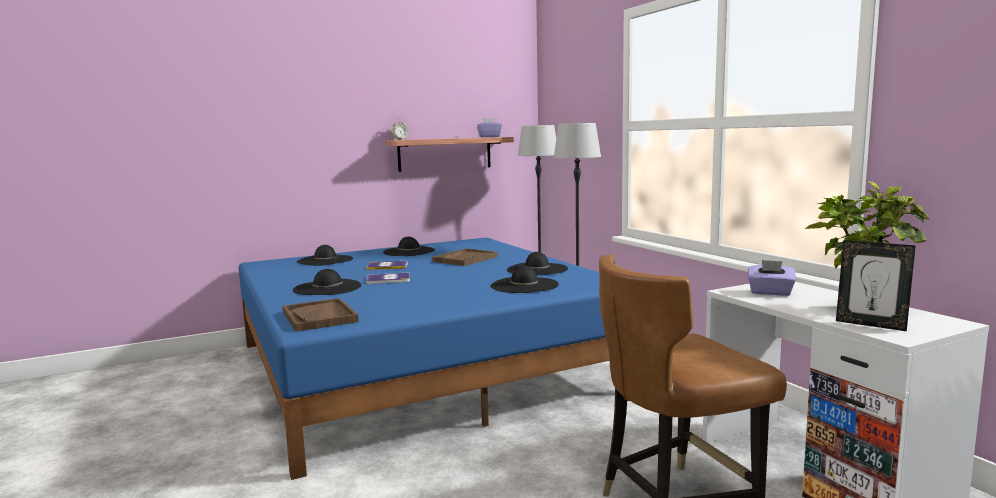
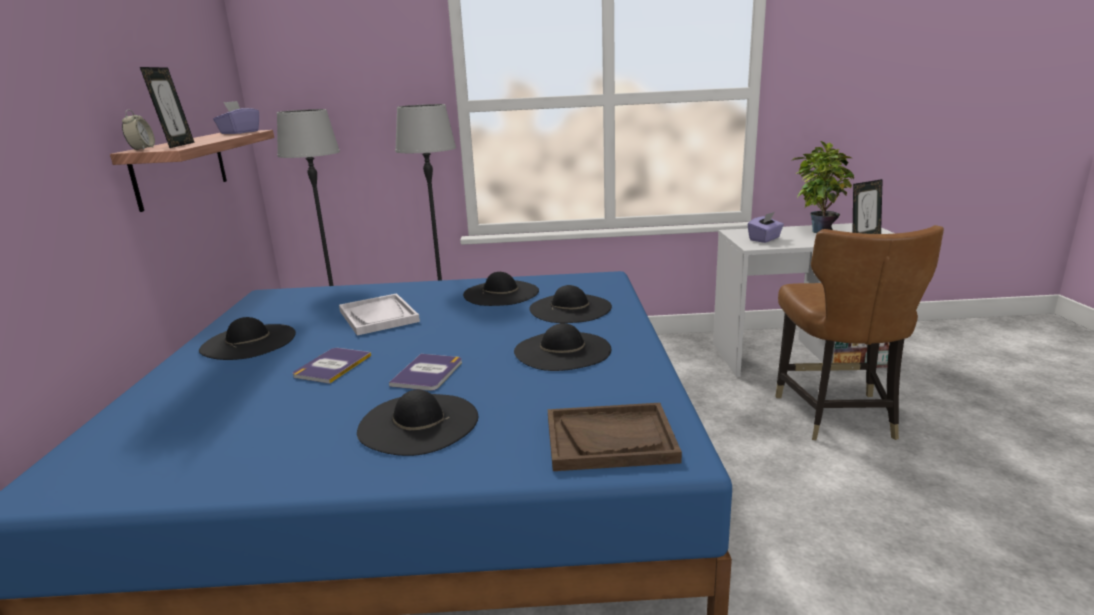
camera: 65 degrees left, 10 degrees up
black hat [297,245,353,266] -> black hat moved to [514,323,611,371]
brown tray [432,248,498,266] -> white tray [339,293,420,336]
none -> picture frame [140,67,195,148]

